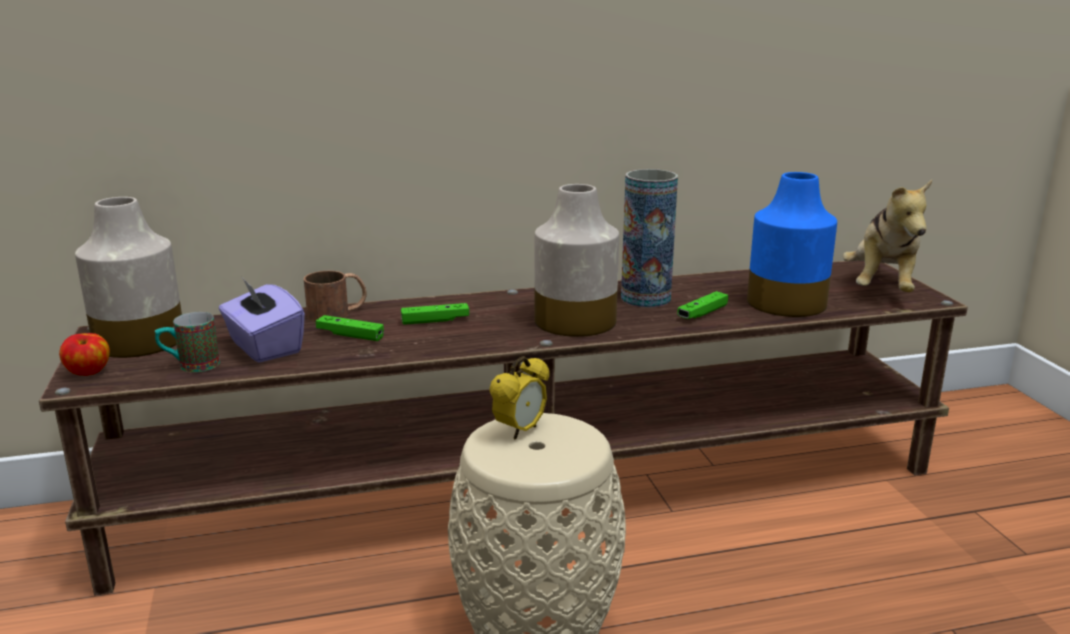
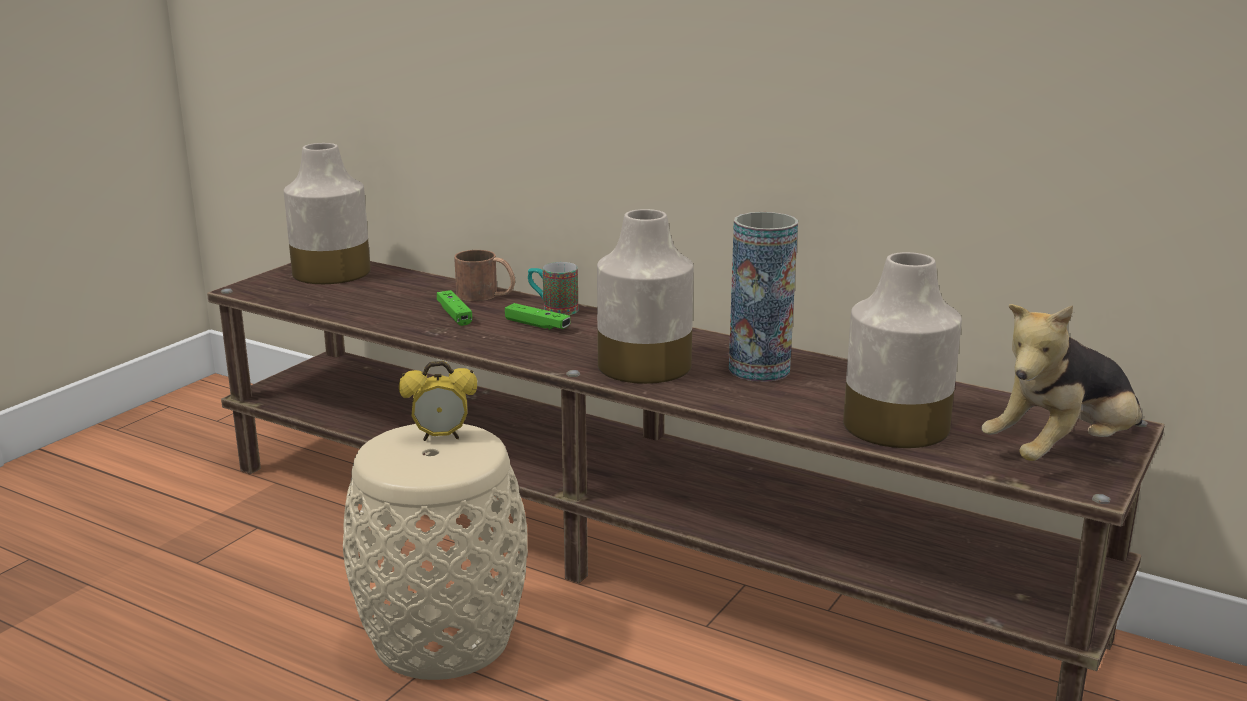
camera: 45 degrees right, 0 degrees up
apple [59,333,110,376] -> none
mug [155,312,220,372] -> mug moved to [528,262,578,315]
purple tissue box [219,276,305,363] -> none
green game controller [677,291,728,319] -> none
blue vase [747,172,837,317] -> beige vase [843,252,962,448]

